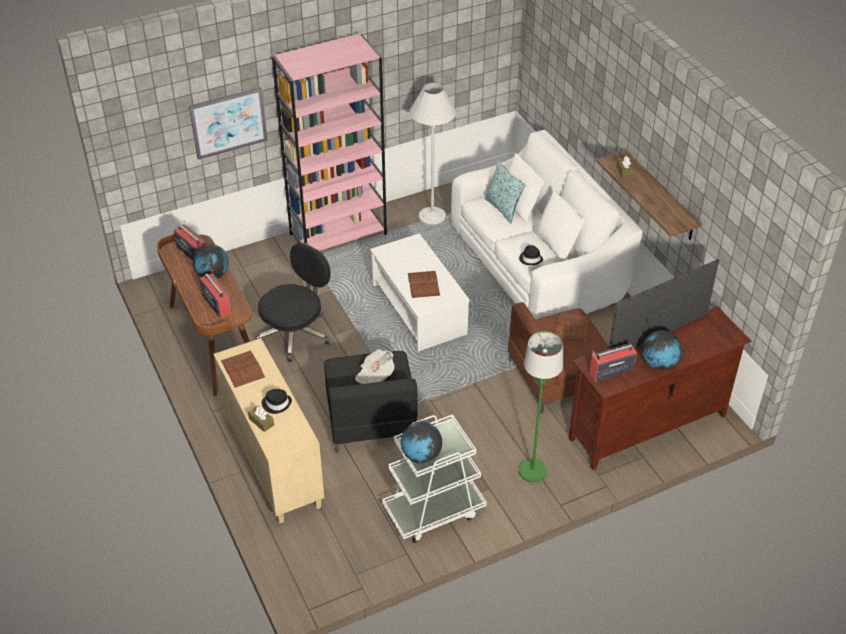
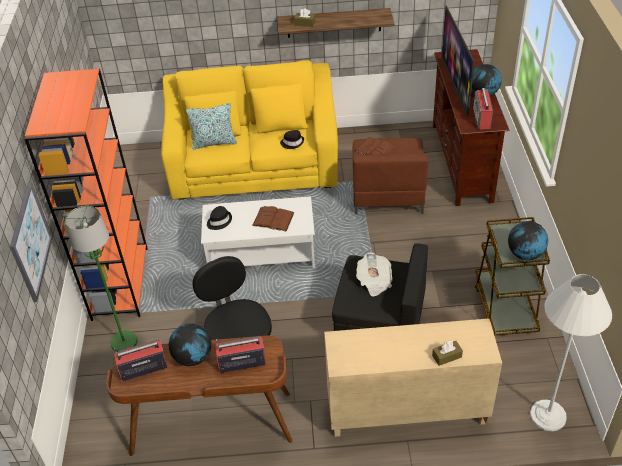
camera: 65 degrees left, 0 degrees up
brown book [221,351,265,388] -> none
black hat [262,389,292,414] -> black hat moved to [207,206,232,230]
pink bookcase [272,34,387,251] -> orange bookcase [24,69,148,321]
white cart [382,414,487,543] -> brown cart [475,217,550,335]
white floor lamp [410,83,456,225] -> white floor lamp moved to [530,274,612,431]
white sofa [451,130,643,319] -> yellow sofa [161,60,338,199]
green floor lamp [519,332,563,483] -> green floor lamp moved to [65,206,137,352]

